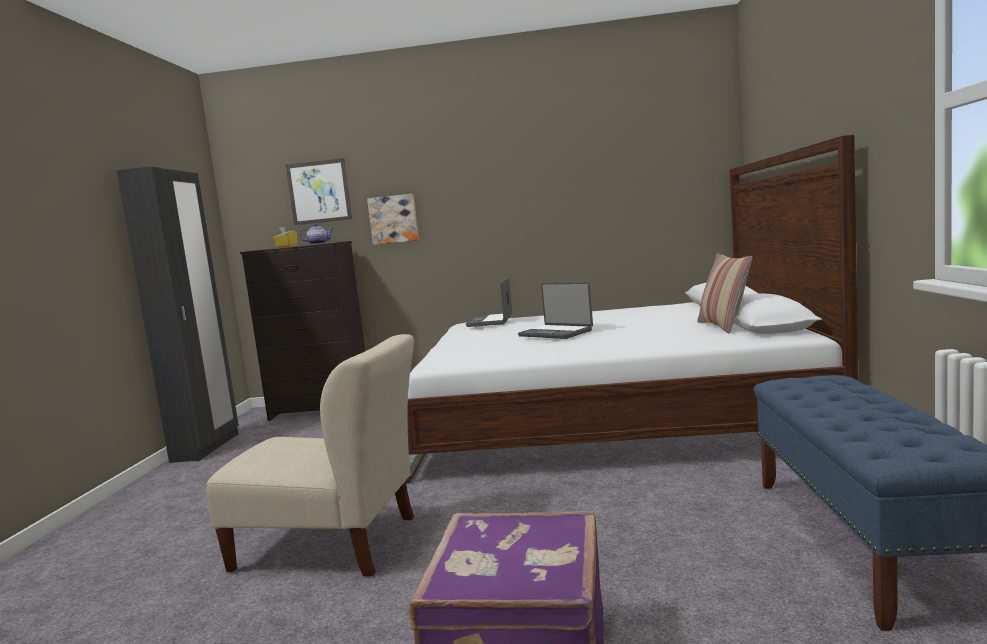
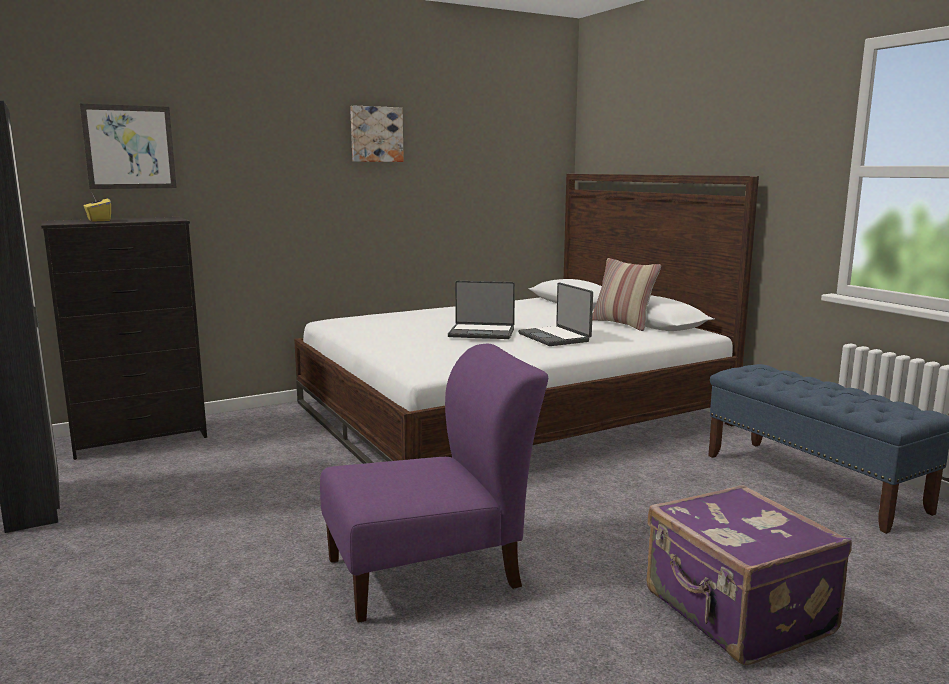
camera: 35 degrees left, 5 degrees up
beige chair [206,334,414,576] -> purple chair [320,344,548,622]
teapot [299,224,333,244] -> none
picture [367,194,419,245] -> picture moved to [350,105,404,162]
laptop [466,277,512,327] -> laptop moved to [518,282,593,346]

